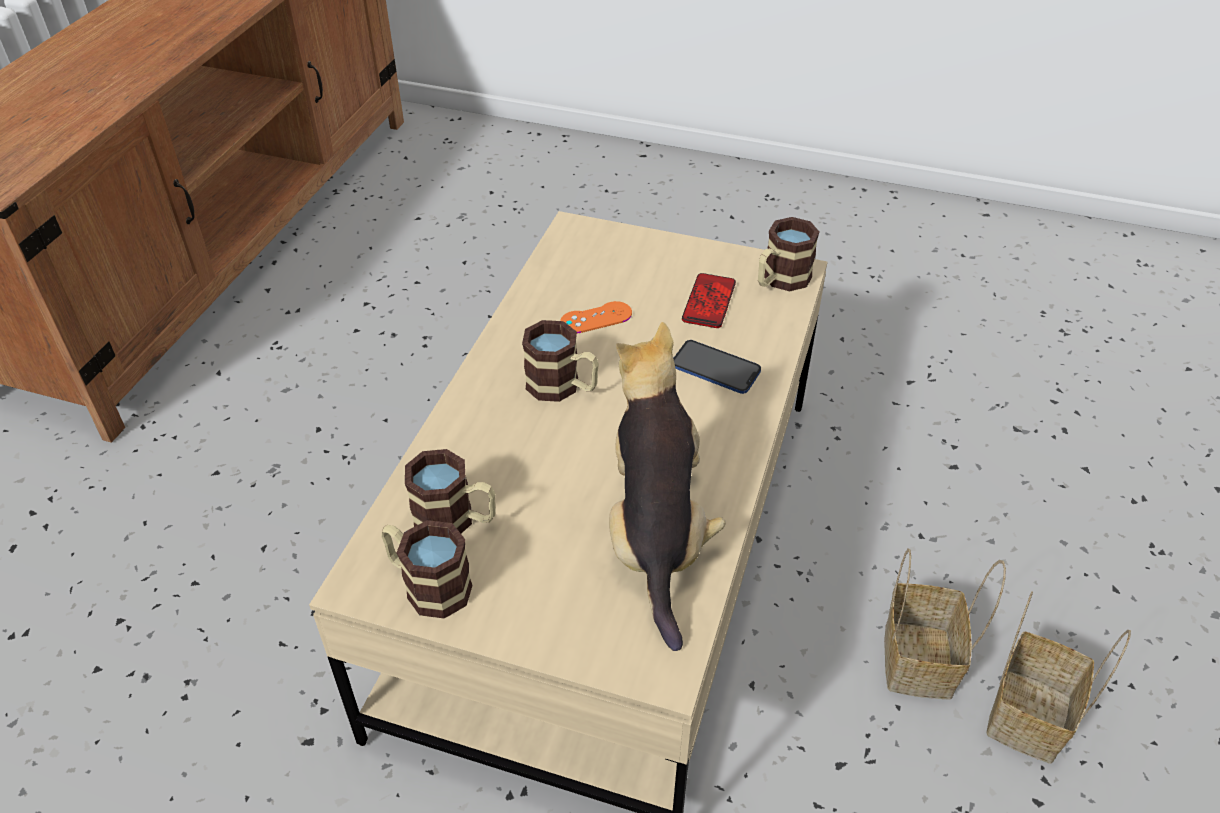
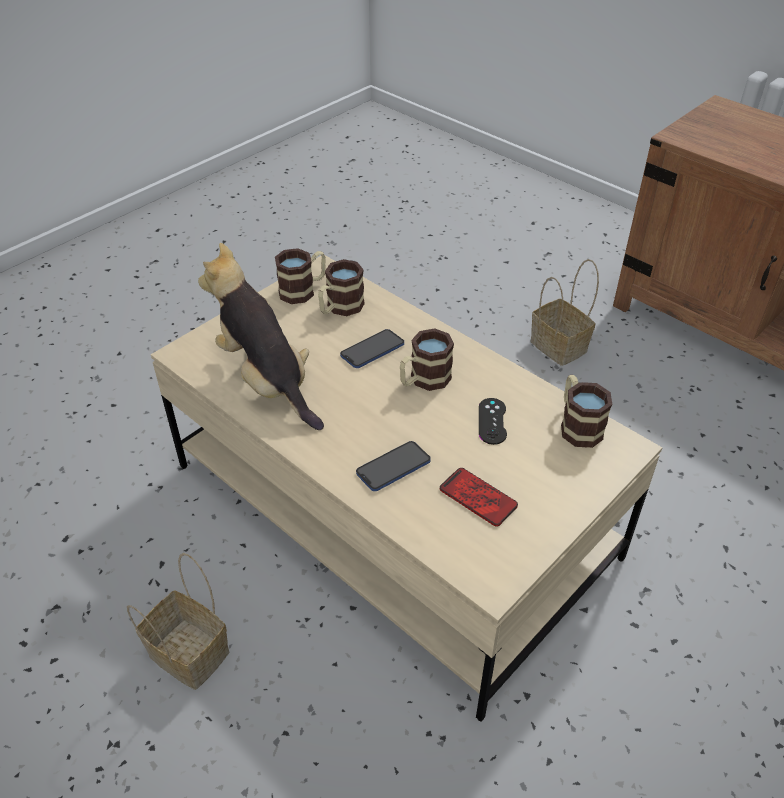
camera: 115 degrees right, 0 degrees up
orange game controller [560,301,632,333] -> black game controller [479,398,507,445]
plush toy [609,322,726,651] -> plush toy turned 150 degrees counterclockwise [198,243,324,430]
mug [758,217,819,291] -> mug moved to [561,375,612,448]
basket [986,591,1131,764] -> basket moved to [531,259,599,366]
none -> phone [340,329,404,368]

